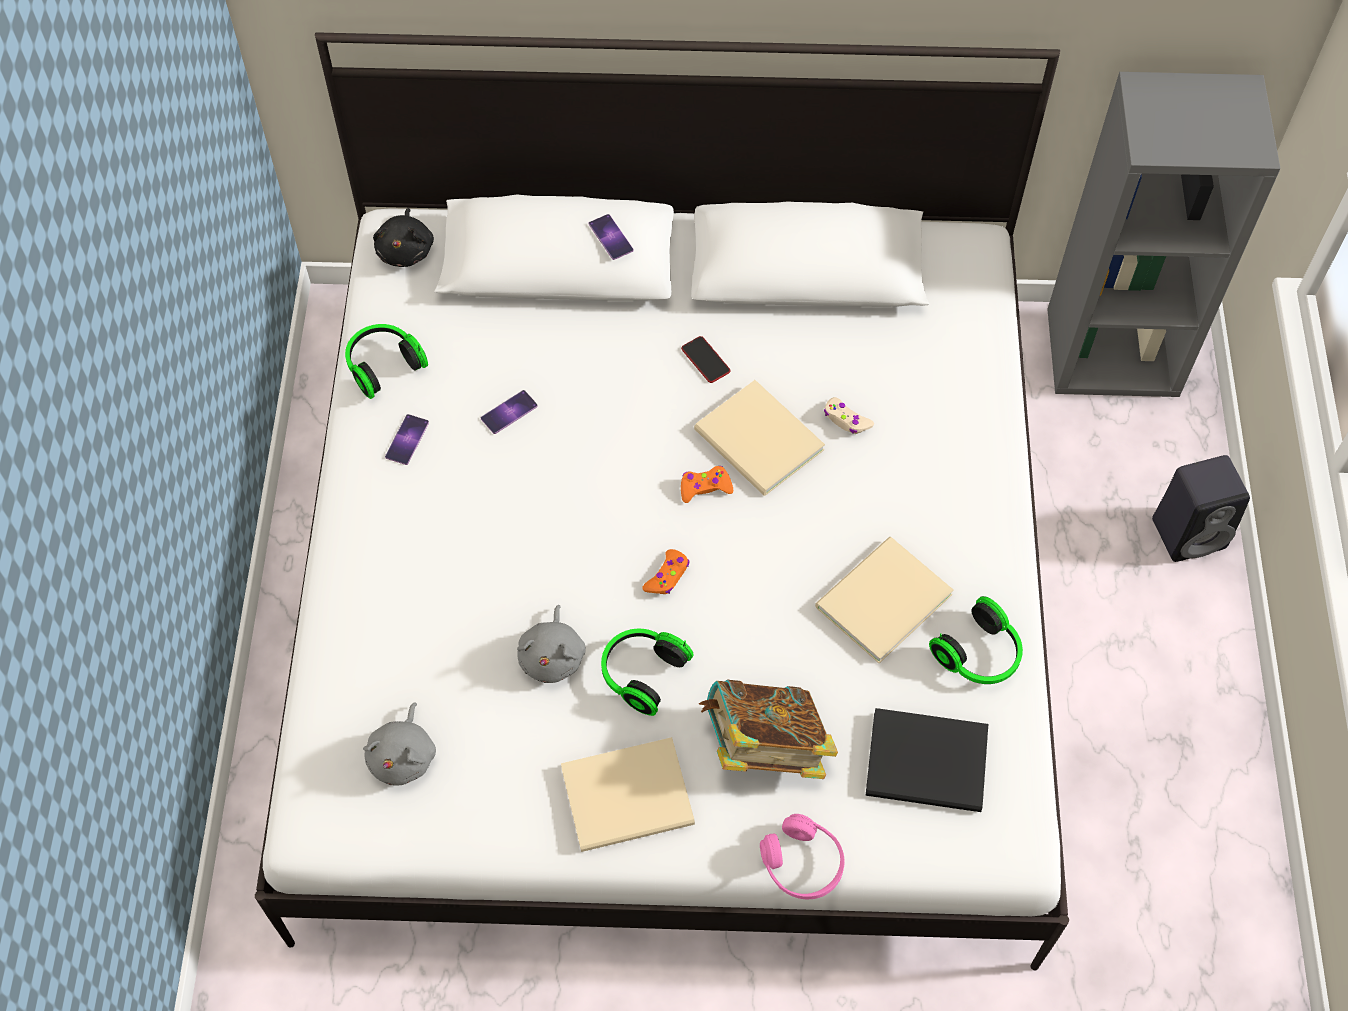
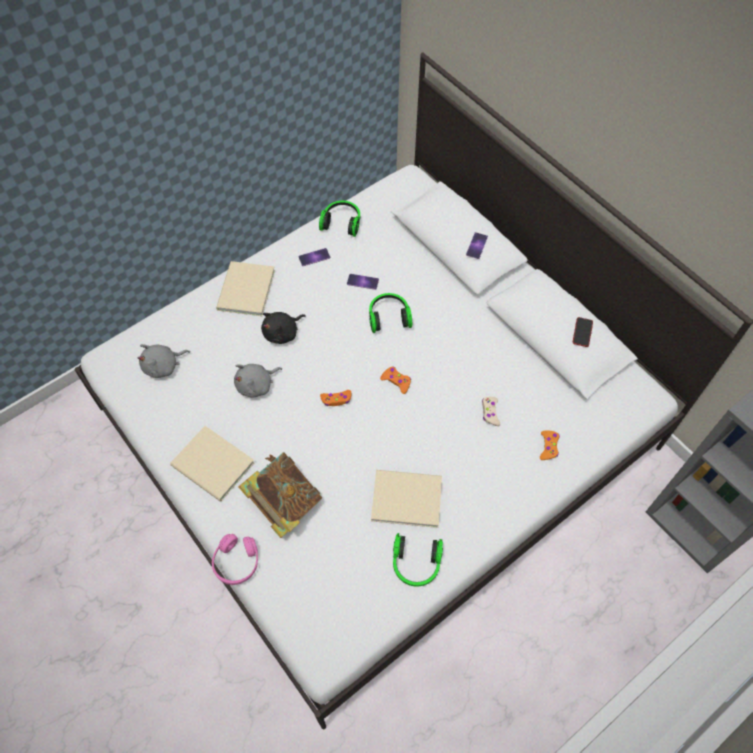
camera: 50 degrees right, 0 degrees up
black plush toy [373,208,434,267] -> black plush toy moved to [261,312,306,344]
headphones [601,629,694,716] -> headphones moved to [369,293,412,333]
phone [681,336,730,383] -> phone moved to [573,317,593,347]
beige book [694,380,825,496] -> beige book moved to [216,261,275,316]
black book [866,708,988,812] -> none
black speaker [1152,455,1250,562] -> none
none -> orange game controller [540,430,560,460]

